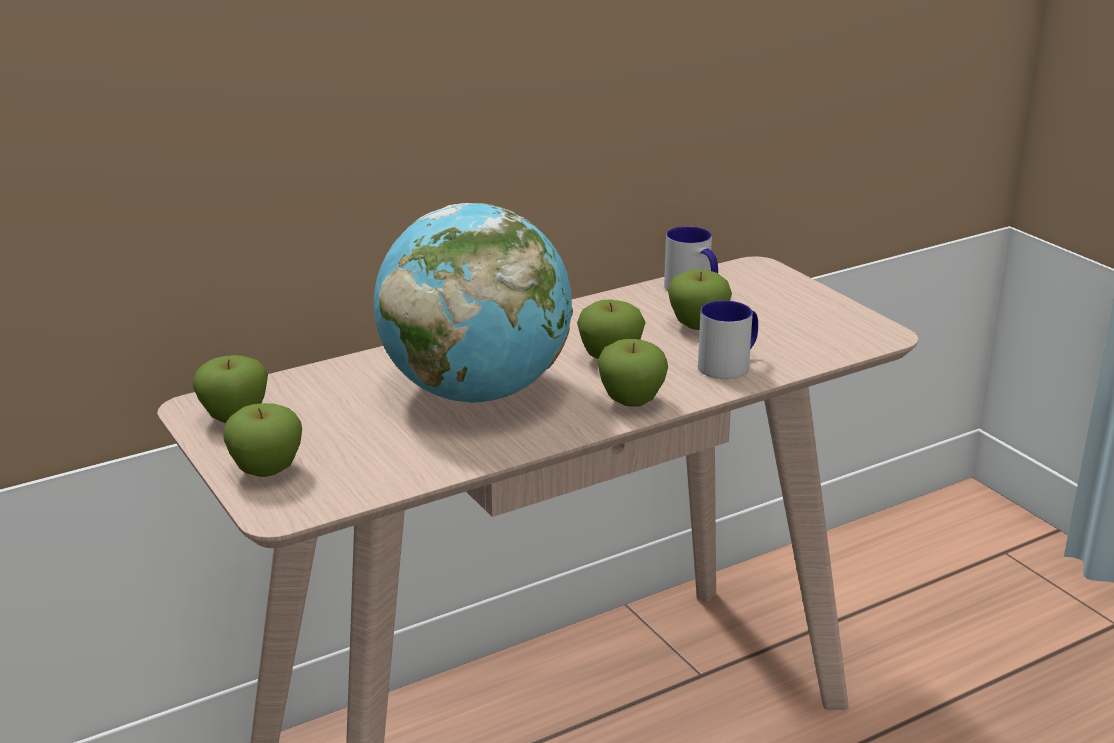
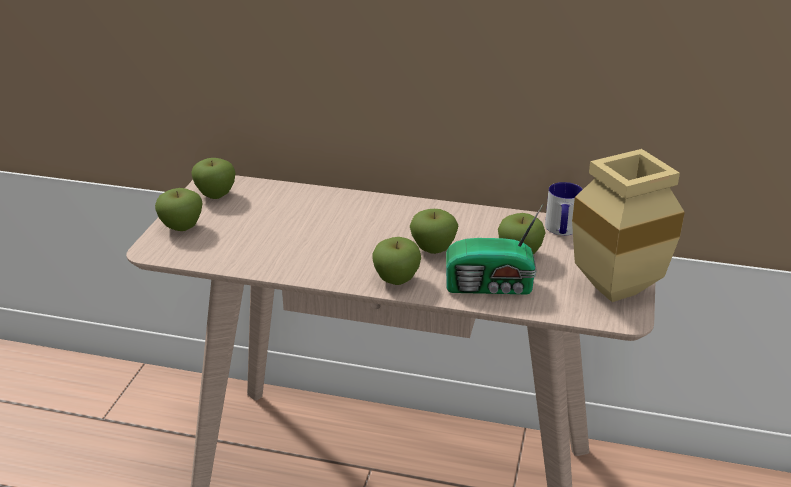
camera: 45 degrees right, 5 degrees up
globe [374,203,573,403] -> none
mug [698,300,758,379] -> radio [446,204,543,294]
none -> beige vase [572,149,685,302]

